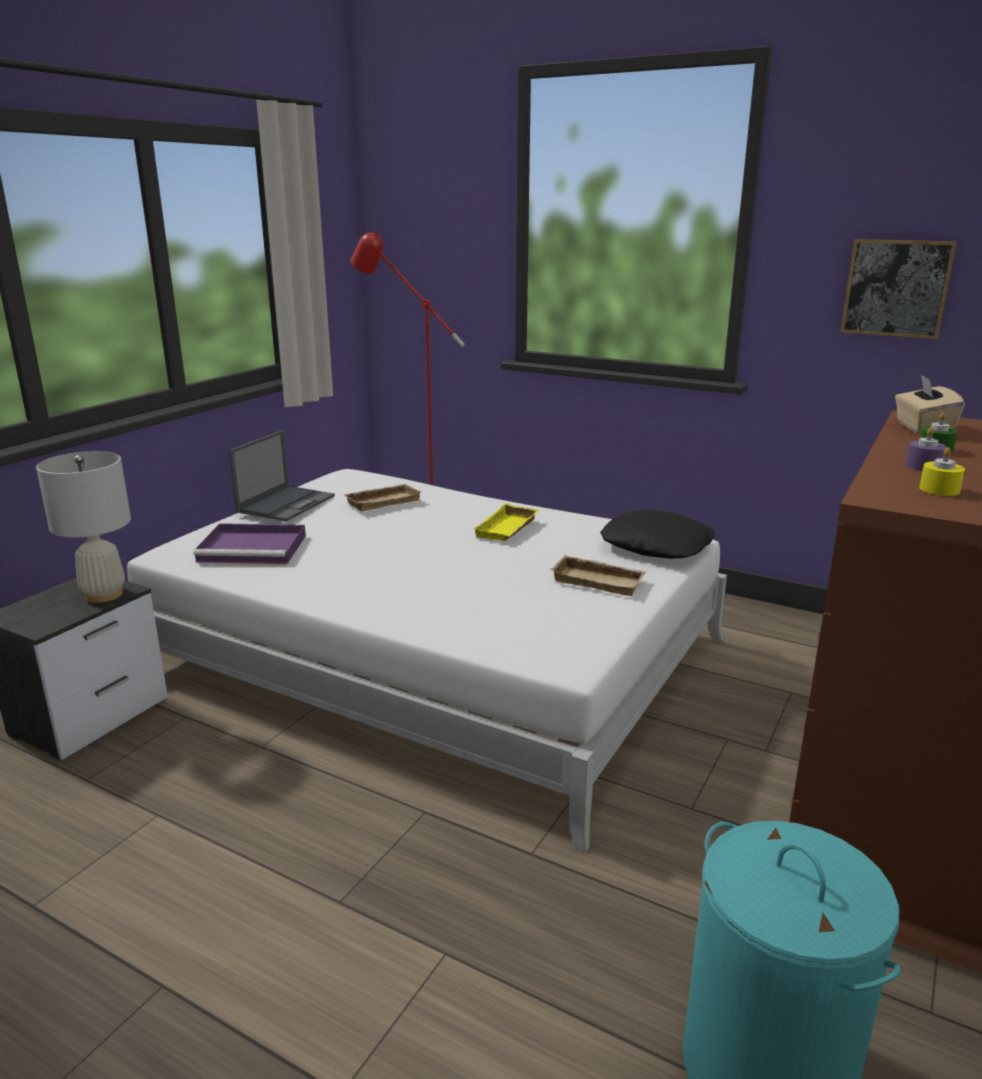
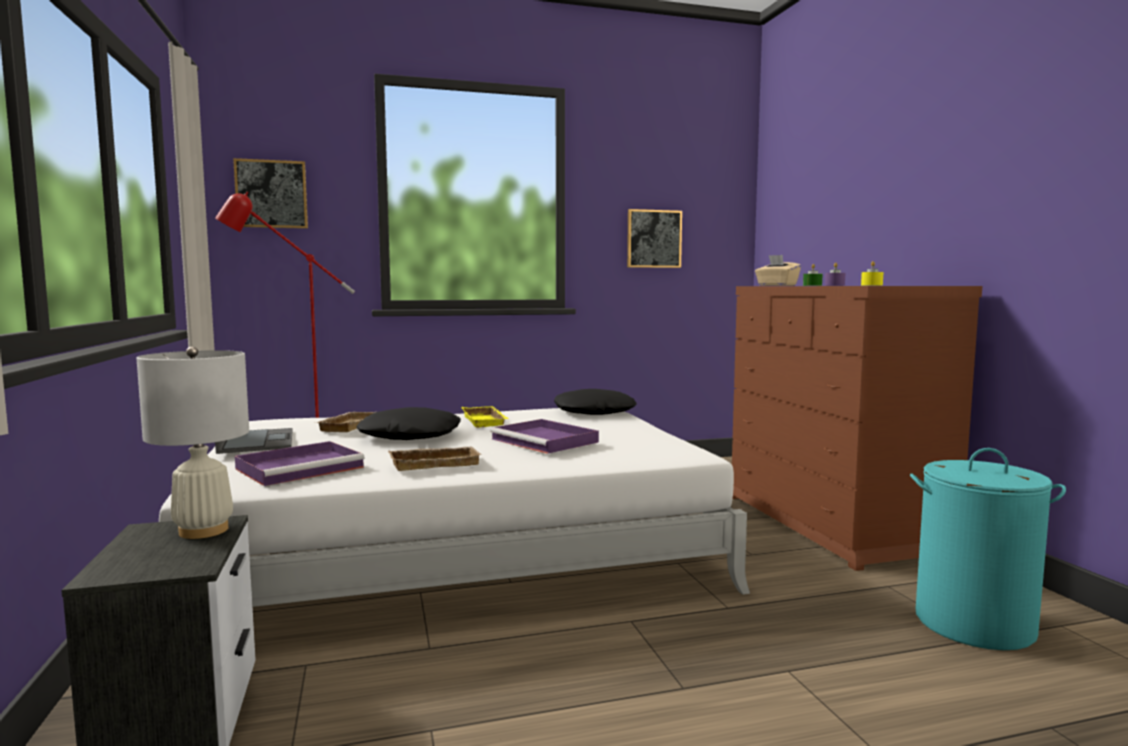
camera: 45 degrees left, 15 degrees down
beige tray [550,555,646,596] -> beige tray moved to [388,447,482,471]
none -> picture [233,158,308,229]
none -> black pillow [356,407,461,440]
none -> purple tray [490,419,599,454]

